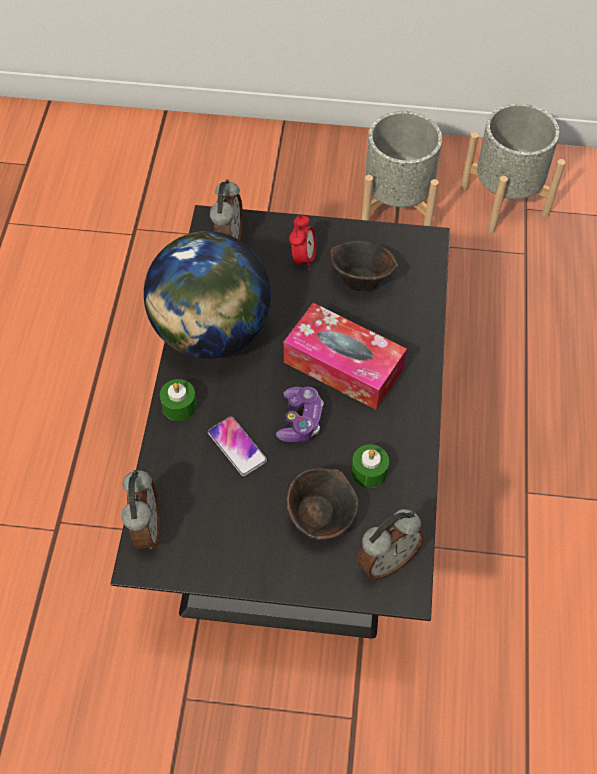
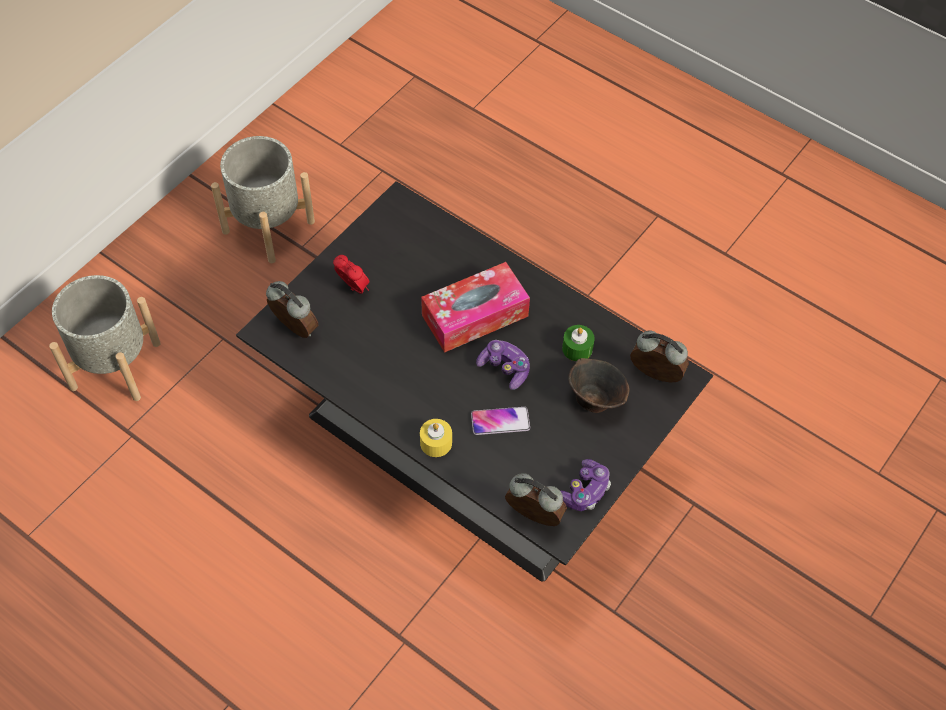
camera: 60 degrees left, 0 degrees up
globe [144,231,271,359] -> none
green candle [160,379,197,421] -> yellow candle [420,419,452,457]
brown bowl [330,241,398,292] -> none
alarm clock [357,509,425,580] -> alarm clock turned 60 degrees counterclockwise [630,331,689,382]
grey planter [461,103,566,233] -> grey planter moved to [49,275,161,401]
none -> game controller [561,459,611,511]

